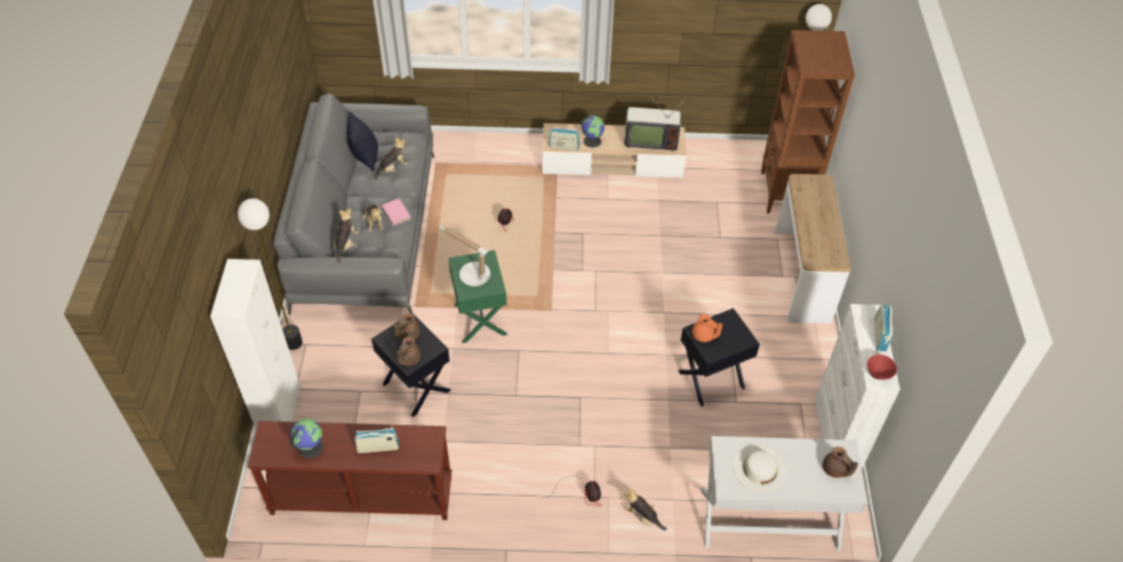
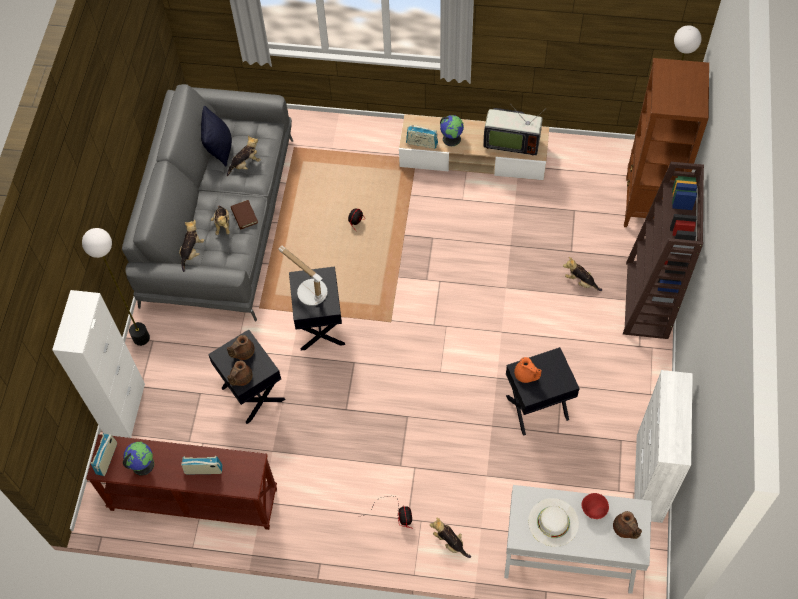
camera: 10 degrees right, 10 degrees up
pink book [382,198,411,226] -> brown book [231,200,258,229]
green side table [448,250,507,343] -> black side table [289,266,345,351]
console table [775,174,851,324] -> brown bookcase [623,162,704,339]
red bowl [867,354,897,380] -> red bowl moved to [581,493,609,519]
radio [874,305,893,352] -> radio moved to [91,433,117,476]
none -> plush toy [563,257,602,291]

